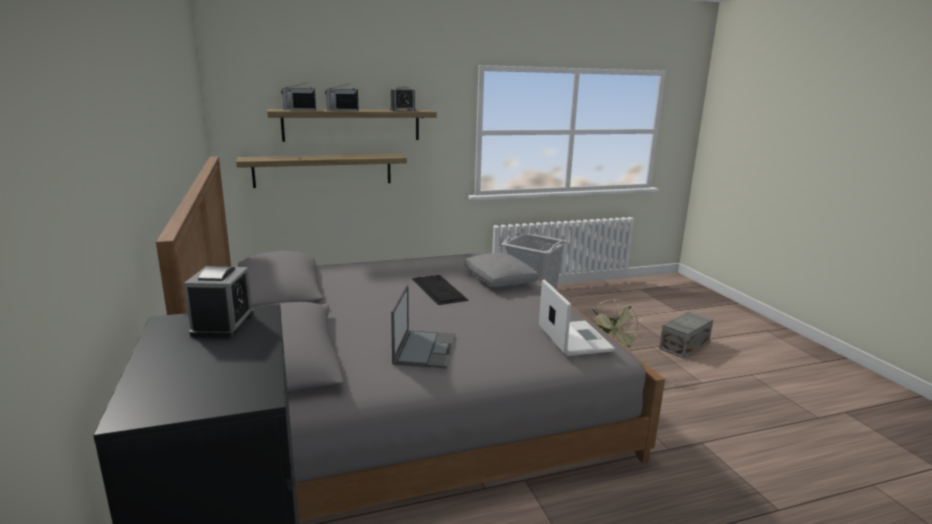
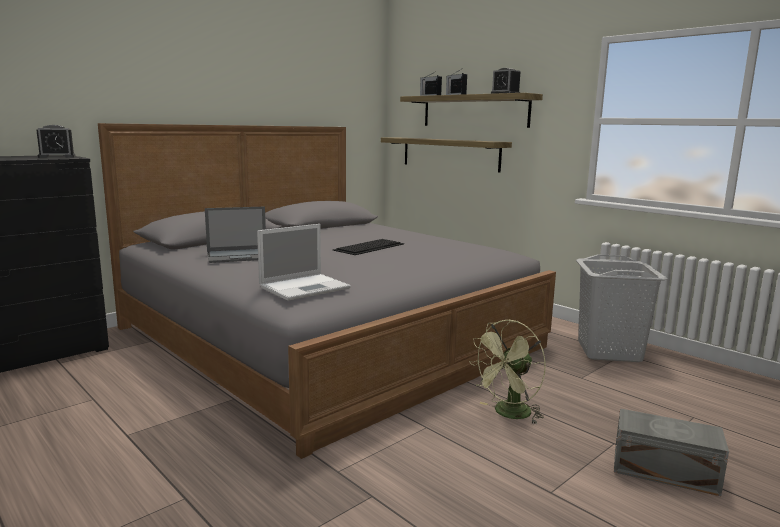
camera: 65 degrees right, 5 degrees down
grey pillow [464,253,538,287] -> none

